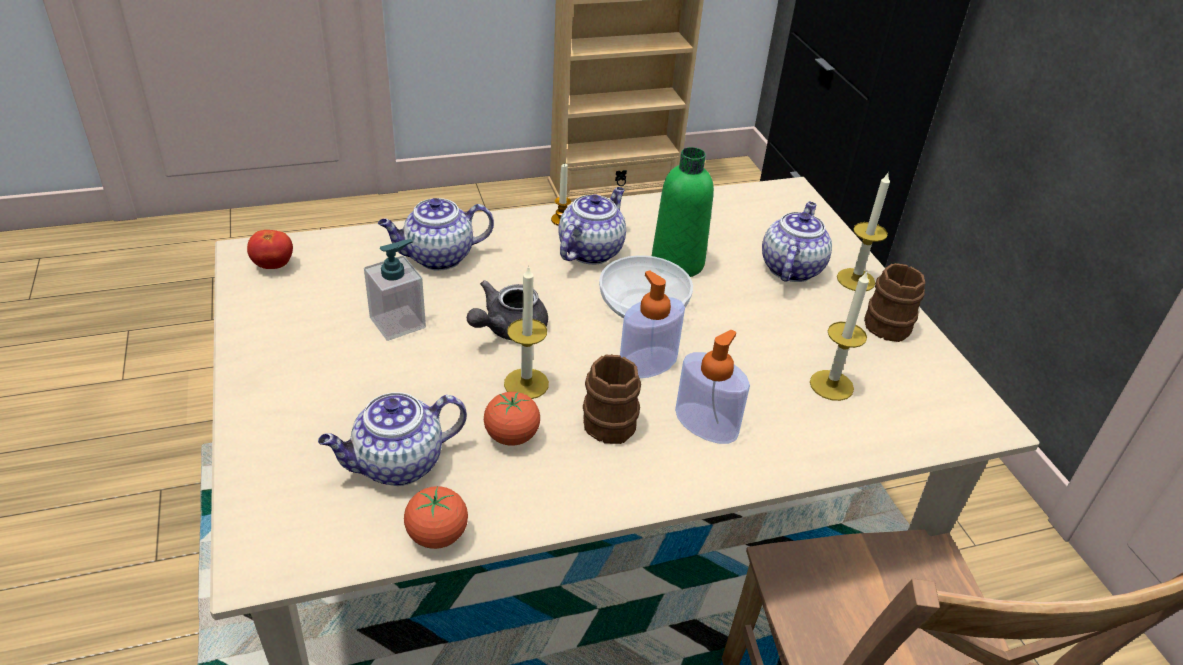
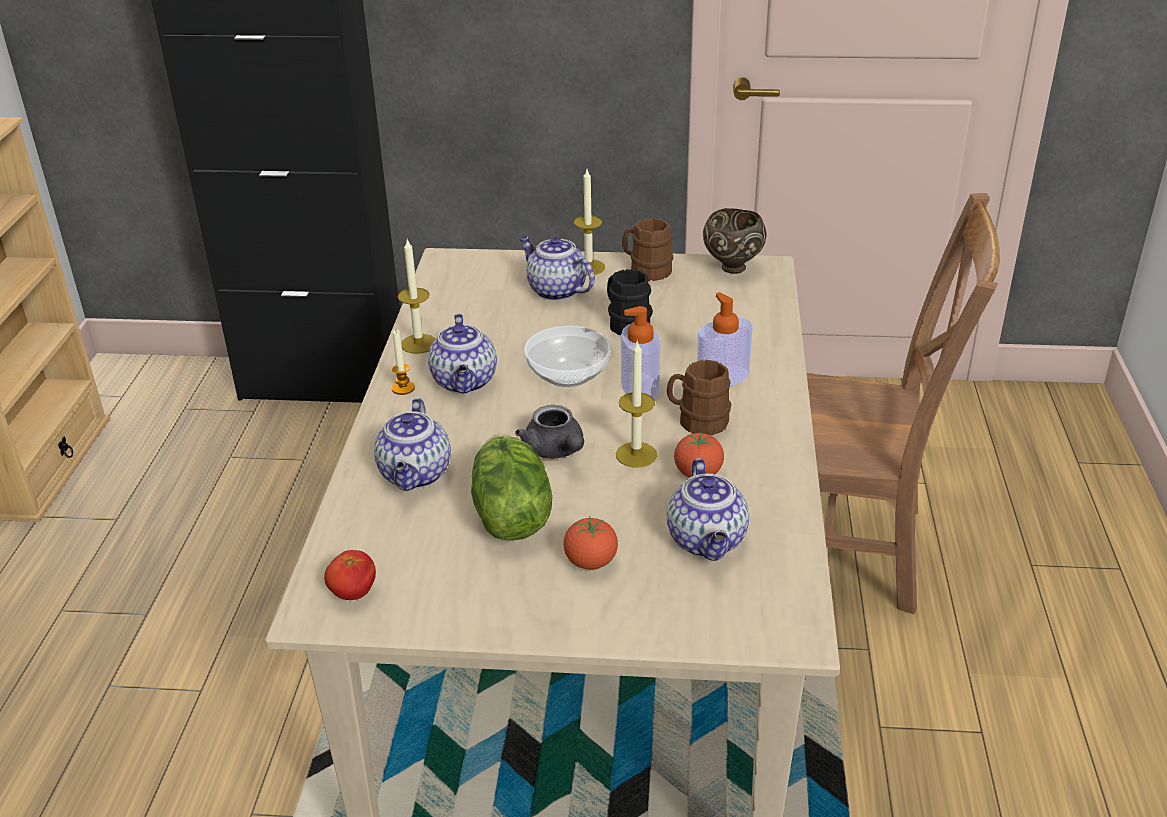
camera: 65 degrees left, 5 degrees down
soap dispenser [364,239,426,341] -> lettuce [471,434,552,541]
tomato [404,486,468,549] -> tomato moved to [563,516,618,570]
teapot [558,187,626,265] -> teapot turned 150 degrees counterclockwise [428,314,497,394]
green bottle [652,147,714,277] -> none
candle [810,271,869,401] -> candle moved to [398,239,435,354]
none -> black mug [607,269,653,335]
none -> brown bowl [703,208,767,274]

